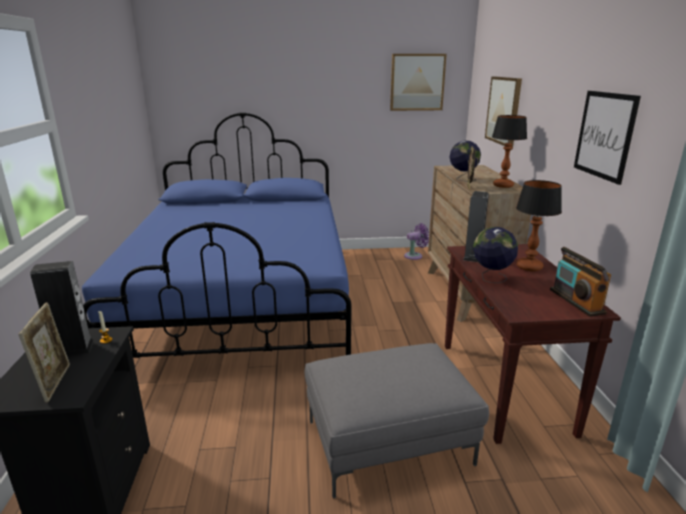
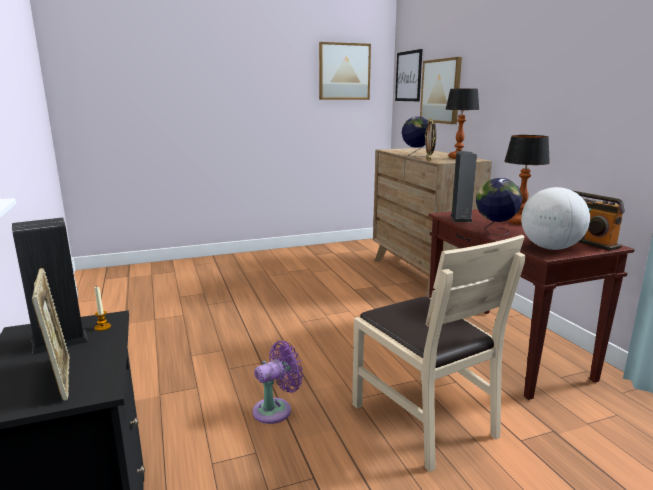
camera: 15 degrees left, 5 degrees down
blue bed [82,112,351,358] -> none
grey ottoman [305,343,489,499] -> beige chair [352,235,525,472]
purple fan [404,223,429,260] -> purple fan moved to [253,341,303,424]
picture [574,91,641,185] -> picture moved to [395,49,423,101]
none -> globe [521,187,590,250]

